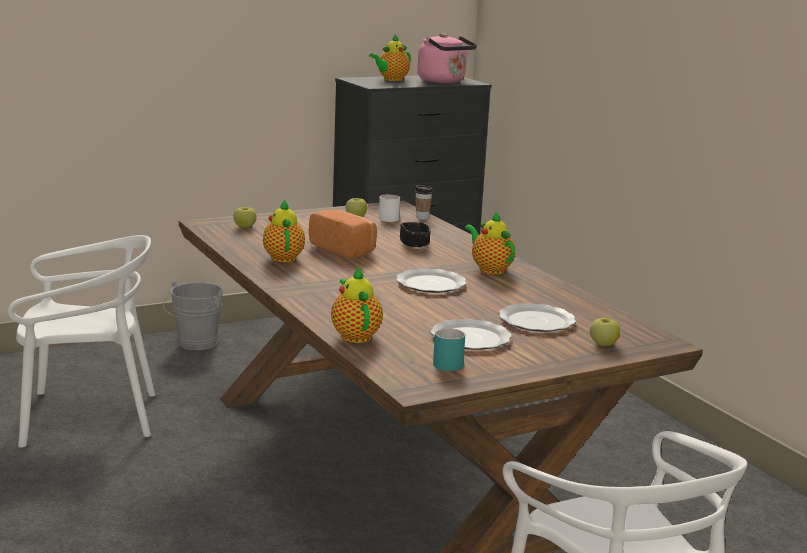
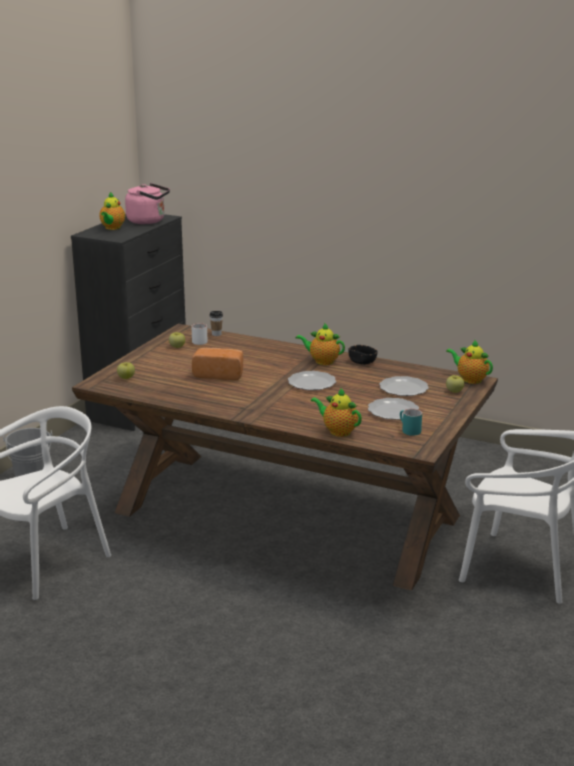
camera: 35 degrees left, 5 degrees up
teapot [263,199,305,262] -> teapot moved to [446,340,493,384]
black bowl [400,222,431,247] -> black bowl moved to [348,345,378,365]

